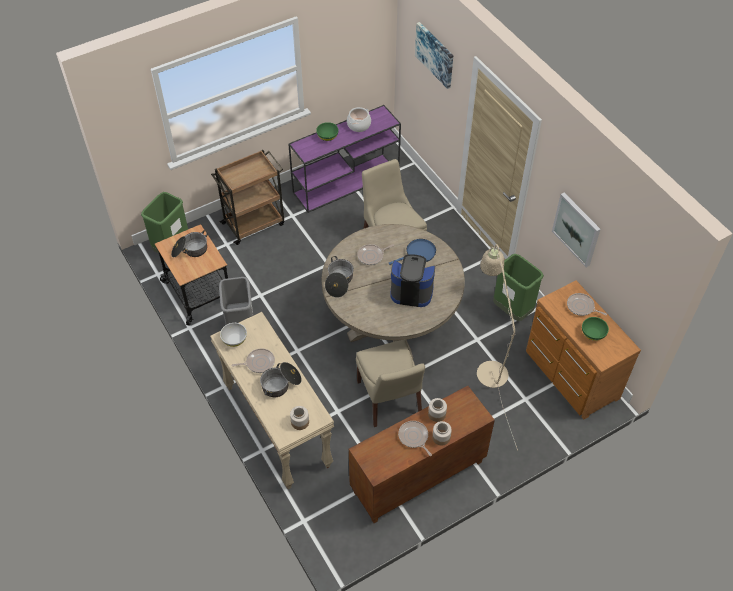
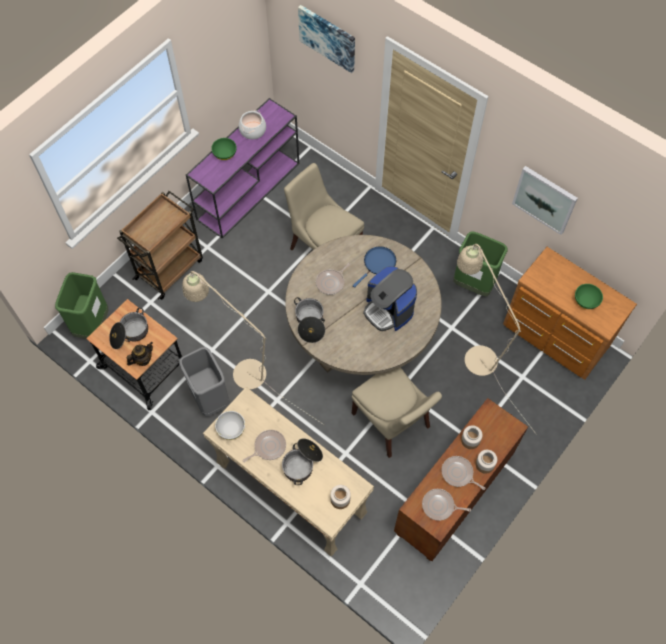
camera: 20 degrees left, 10 degrees up
coffee machine [390,254,435,307] -> coffee machine turned 120 degrees counterclockwise [363,266,417,331]
frying pan [567,293,607,316] -> frying pan moved to [422,489,471,521]
none -> teapot [127,342,153,366]
none -> beige floor lamp [182,271,324,425]

